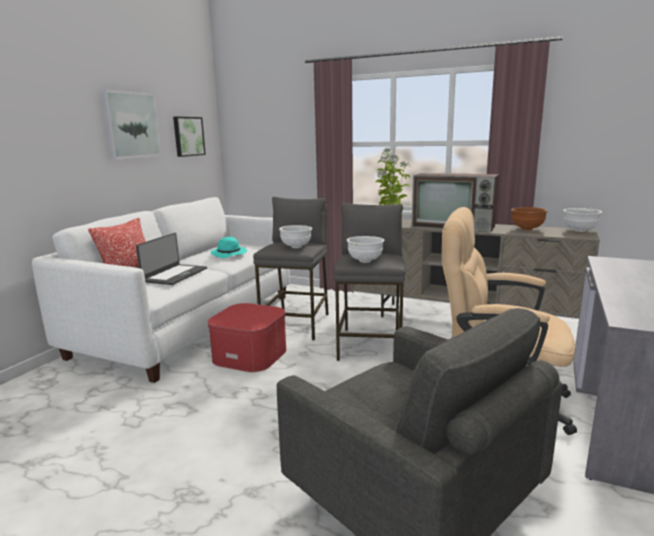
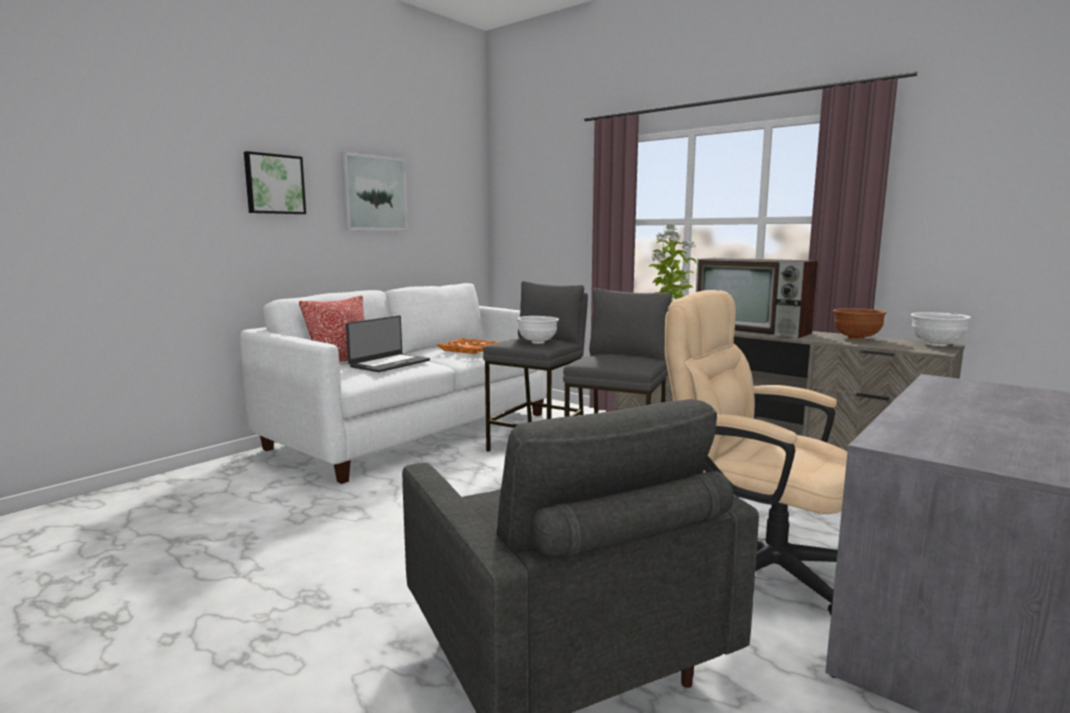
camera: 15 degrees right, 5 degrees down
picture [173,117,206,157] -> picture moved to [244,151,306,214]
ottoman [207,303,287,372] -> none
turquoise hat [211,237,247,258] -> orange tray [437,338,498,354]
white bowl [347,236,384,263] -> none

